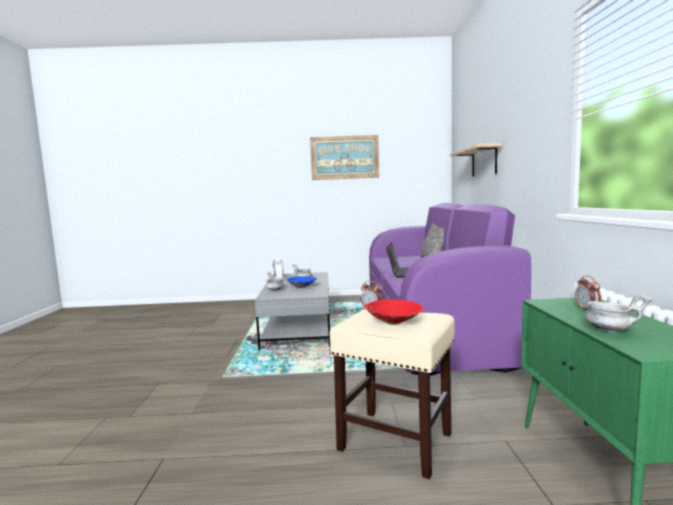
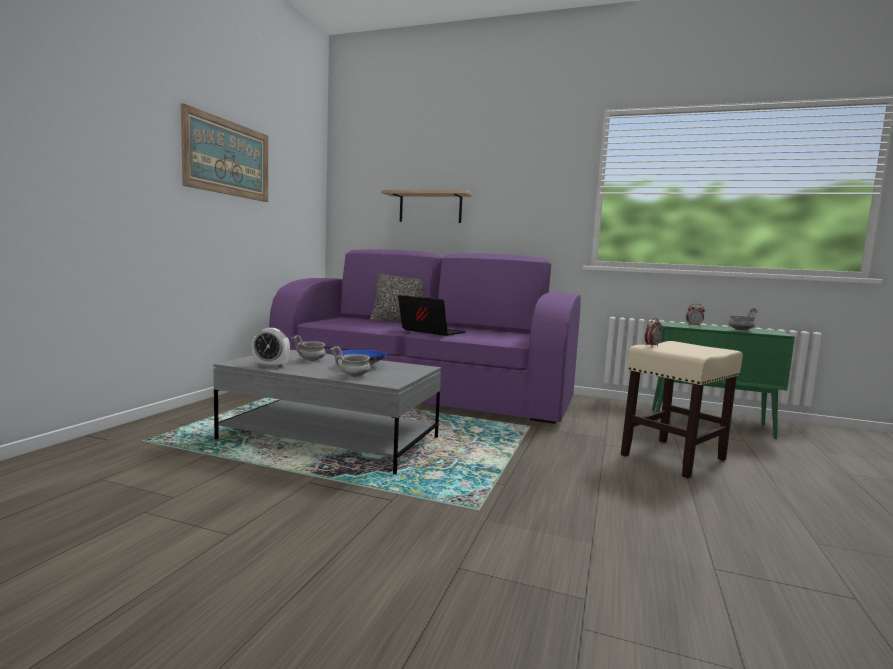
camera: 70 degrees left, 0 degrees up
red bowl [364,299,424,325] -> none

